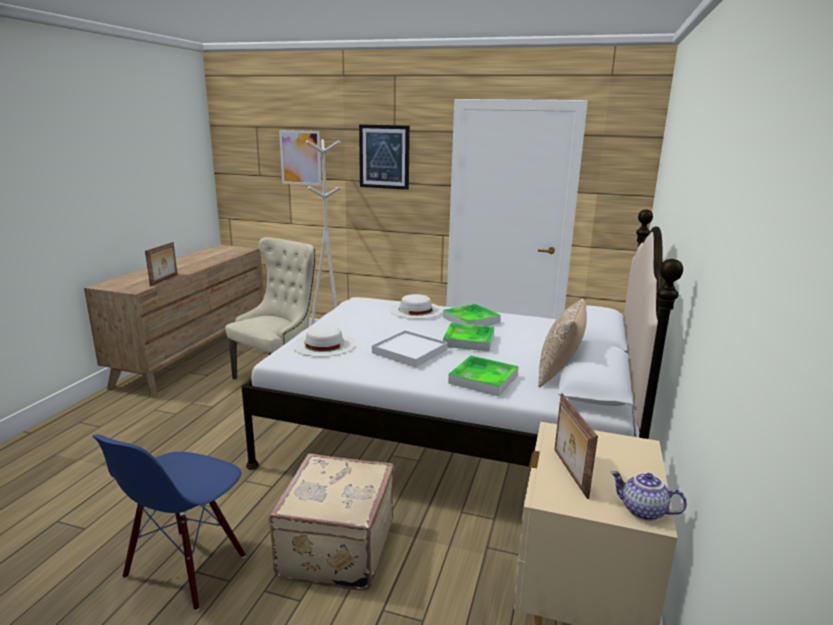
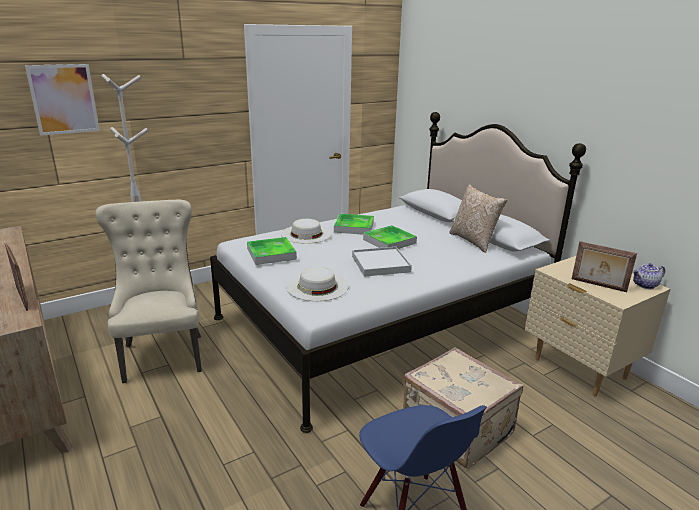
camera: 50 degrees left, 5 degrees up
picture [359,124,410,190] -> none
tray [448,355,519,396] -> tray moved to [247,237,297,265]

